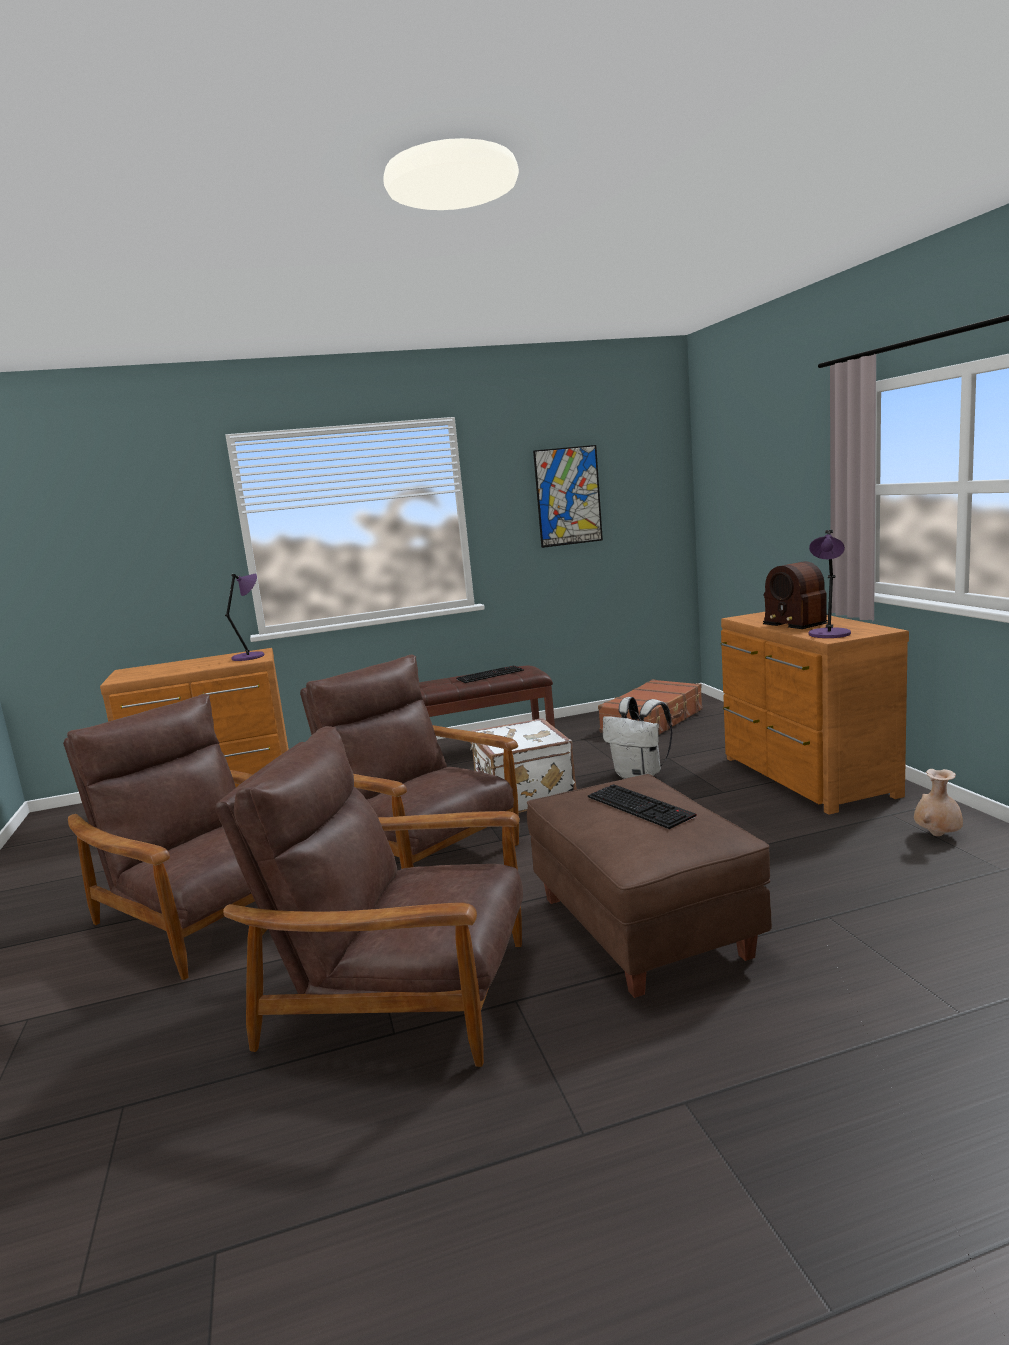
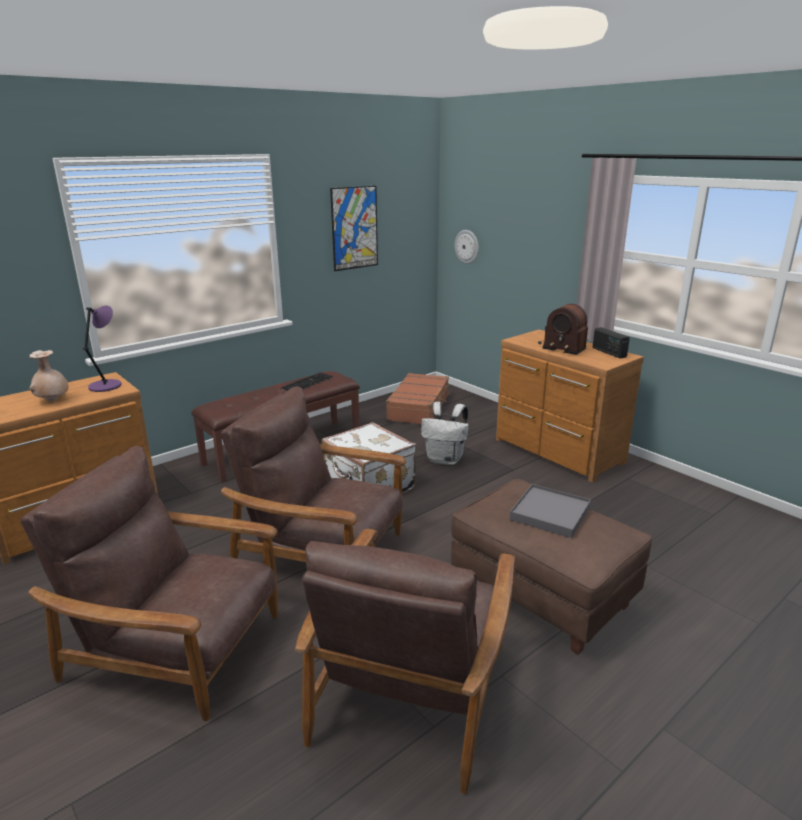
camera: 25 degrees left, 10 degrees up
brown armchair [215,726,523,1067] -> brown armchair turned 60 degrees counterclockwise [295,529,516,794]
keyboard [588,784,697,829] -> grey tray [510,484,591,538]
purple table lamp [809,530,851,638] -> none
beige vase [914,769,963,836] -> beige vase moved to [30,350,69,402]
none -> wall clock [454,230,479,264]
none -> radio [593,327,630,359]

